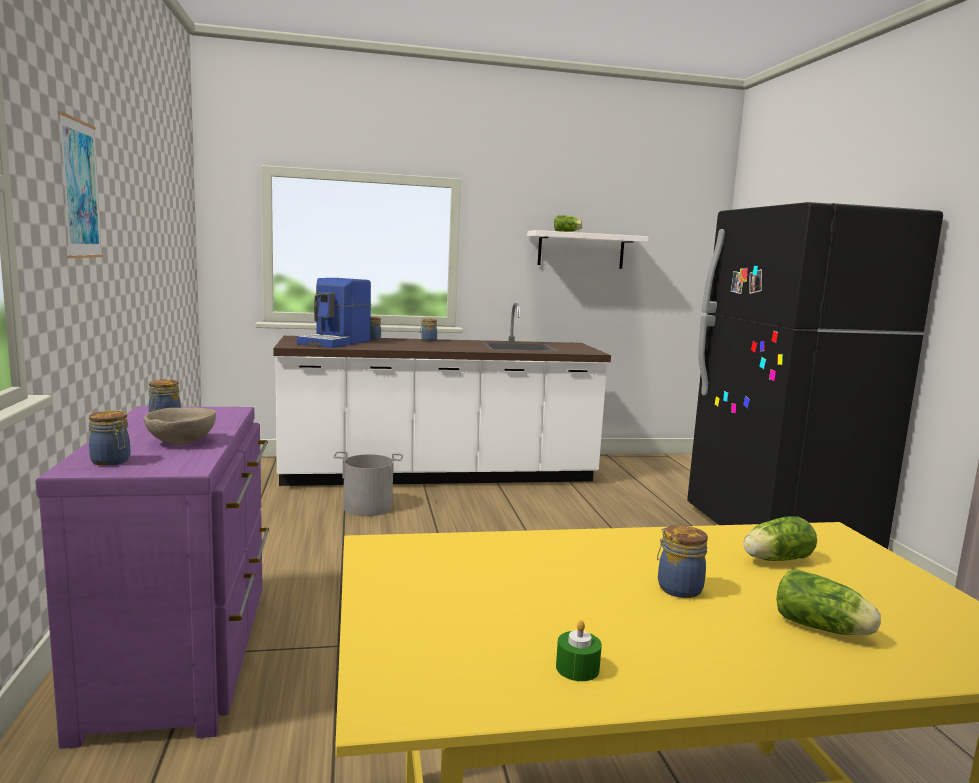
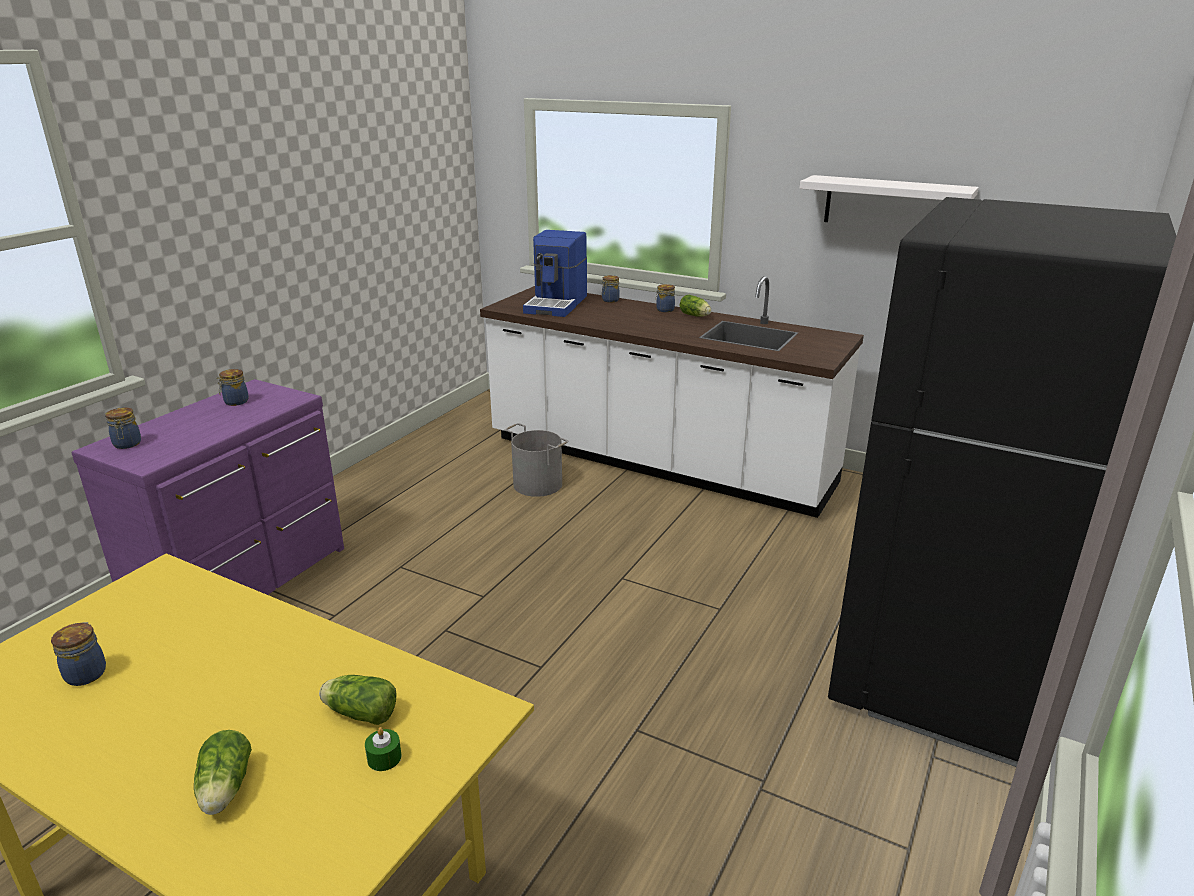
camera: 40 degrees right, 15 degrees up
picture [58,111,103,258] -> none
beige bowl [144,407,216,444] -> none
coffee machine [297,278,371,348] -> coffee machine turned 45 degrees counterclockwise [523,230,587,317]
lettuce [554,215,583,232] -> lettuce moved to [680,295,711,317]
green candle [556,620,602,681] -> green candle moved to [365,727,402,771]
jar [657,525,708,598] -> jar moved to [51,622,106,686]

